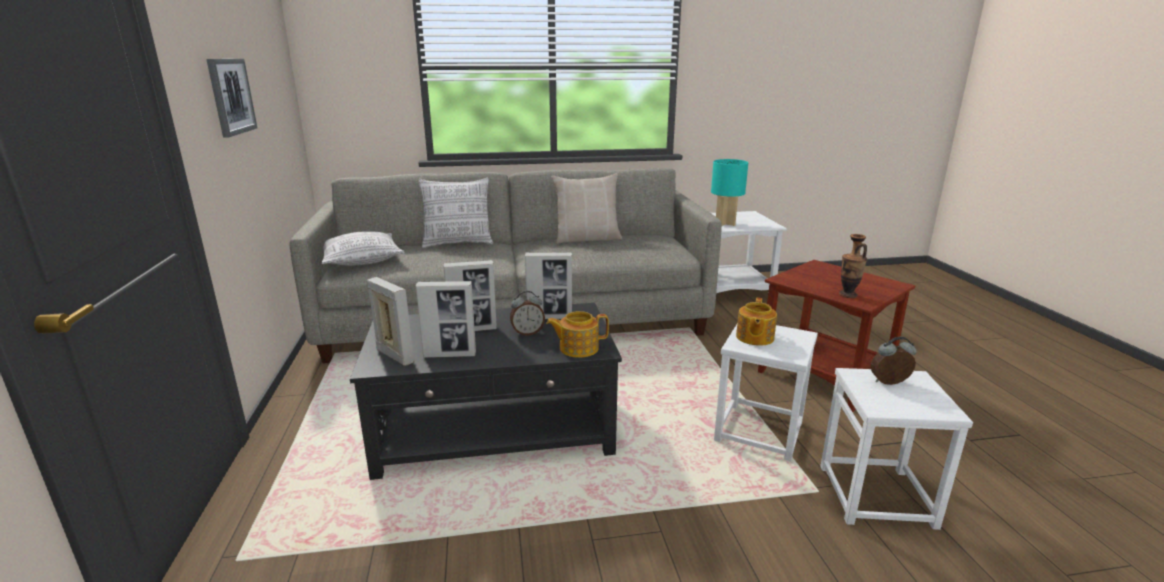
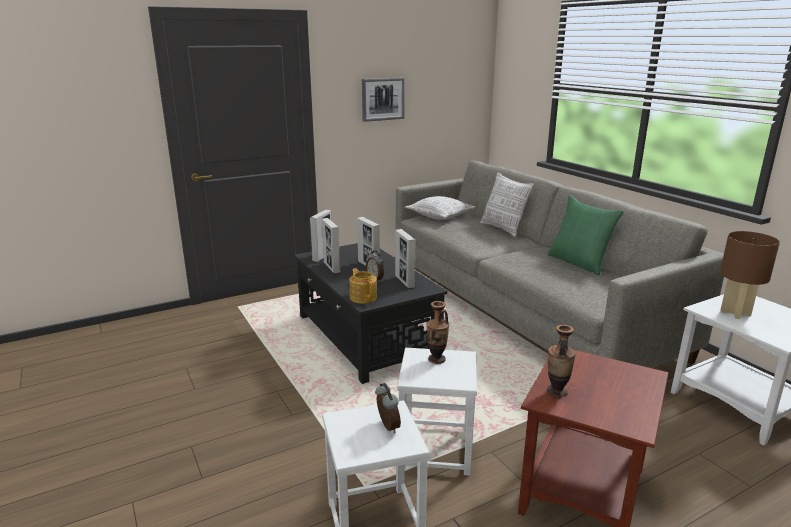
camera: 70 degrees right, 0 degrees up
beige pillow [552,173,622,244] -> green pillow [548,196,624,275]
turquoise table lamp [711,159,748,226] -> brown table lamp [720,231,780,319]
teapot [736,298,777,346] -> vase [426,301,449,364]

